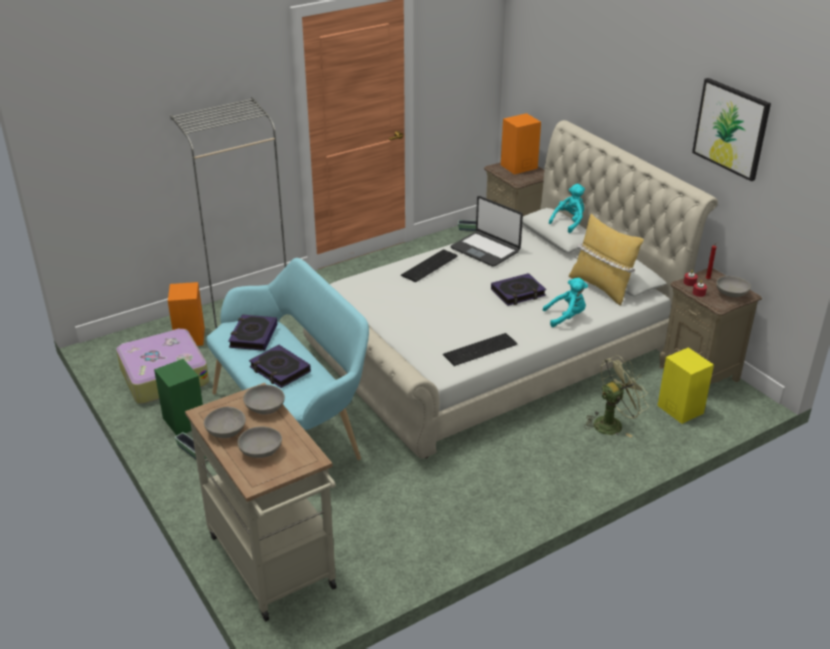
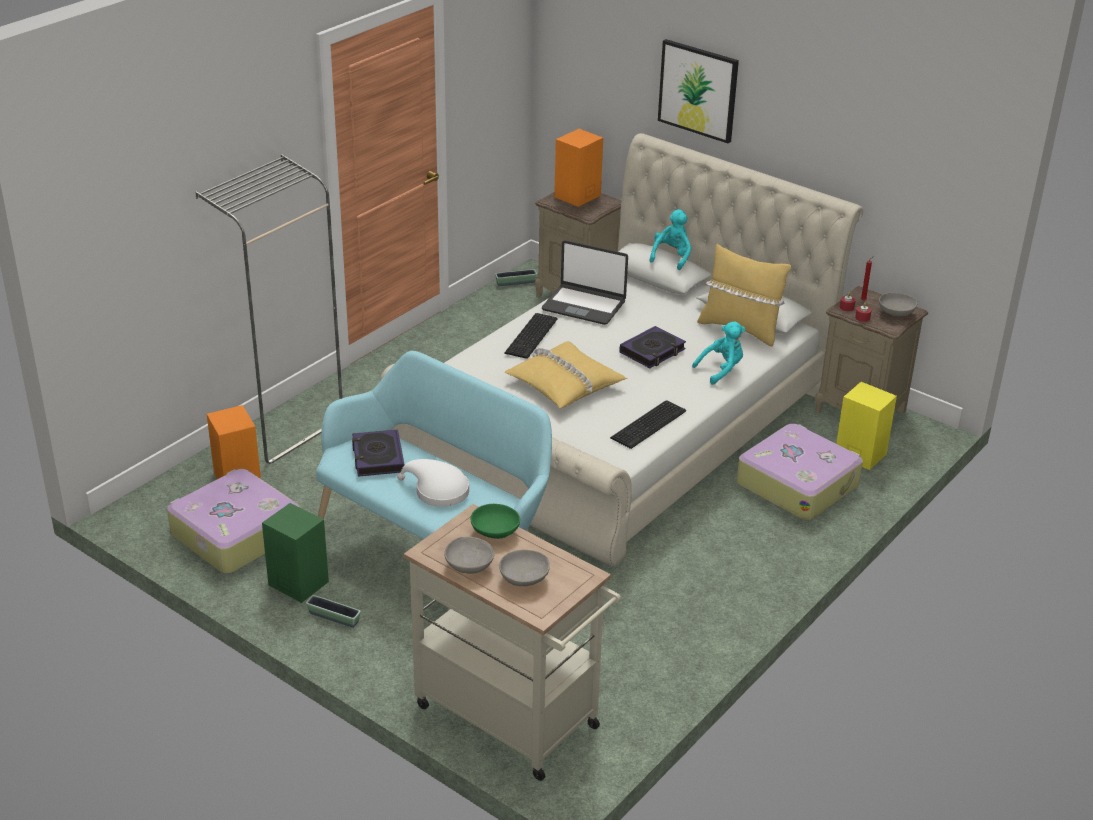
camera: 20 degrees left, 0 degrees up
grey bowl [243,385,285,415] -> green bowl [470,504,520,539]
book [249,345,311,388] -> white hat [397,459,469,507]
green fan [584,355,649,437] -> suitcase [737,424,863,520]
picture [692,78,771,181] -> picture moved to [658,39,739,143]
none -> yellow pillow [505,341,627,409]

